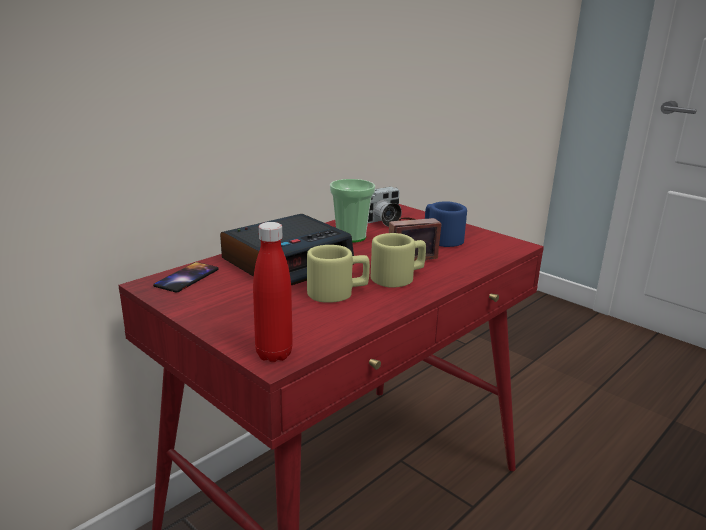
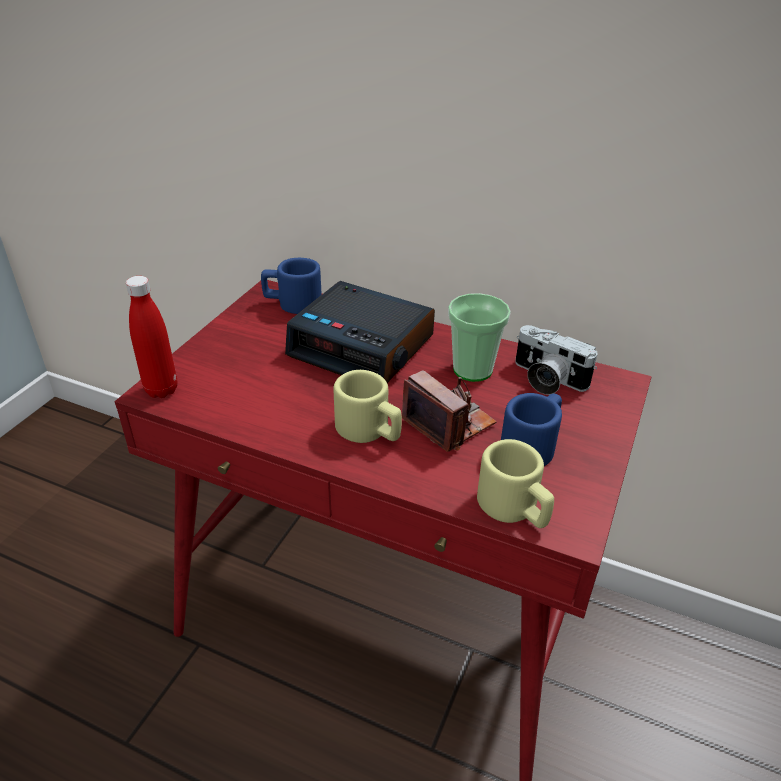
camera: 70 degrees right, 15 degrees up
phone [153,262,219,293] -> blue mug [261,258,322,314]
beige mug [307,245,370,303] -> beige mug moved to [477,439,554,528]

